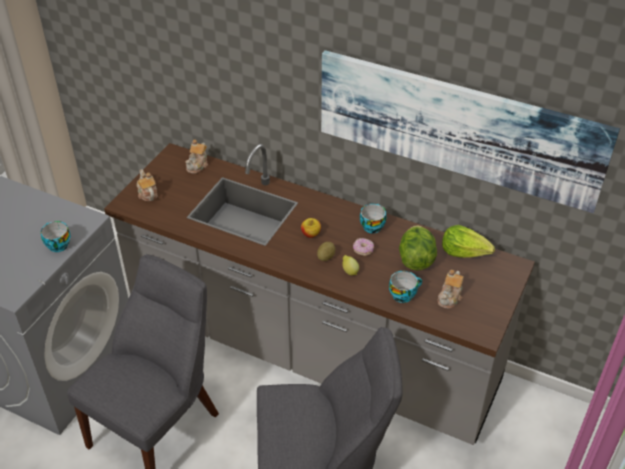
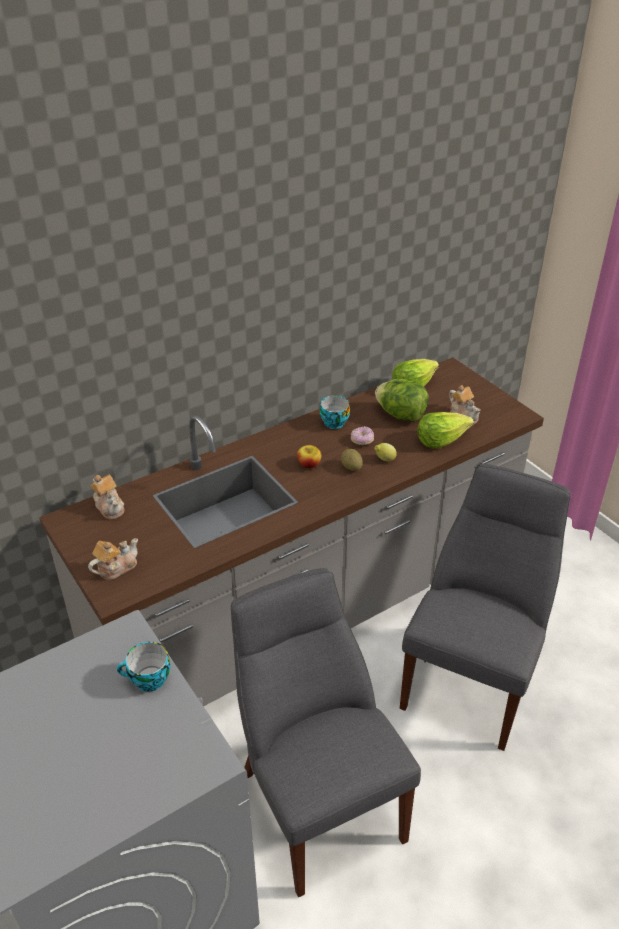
camera: 60 degrees left, 5 degrees down
teapot [137,169,158,201] -> teapot turned 135 degrees clockwise [88,538,138,580]
picture [321,50,620,213] -> none
cup [389,271,422,303] -> lettuce [418,412,474,449]

